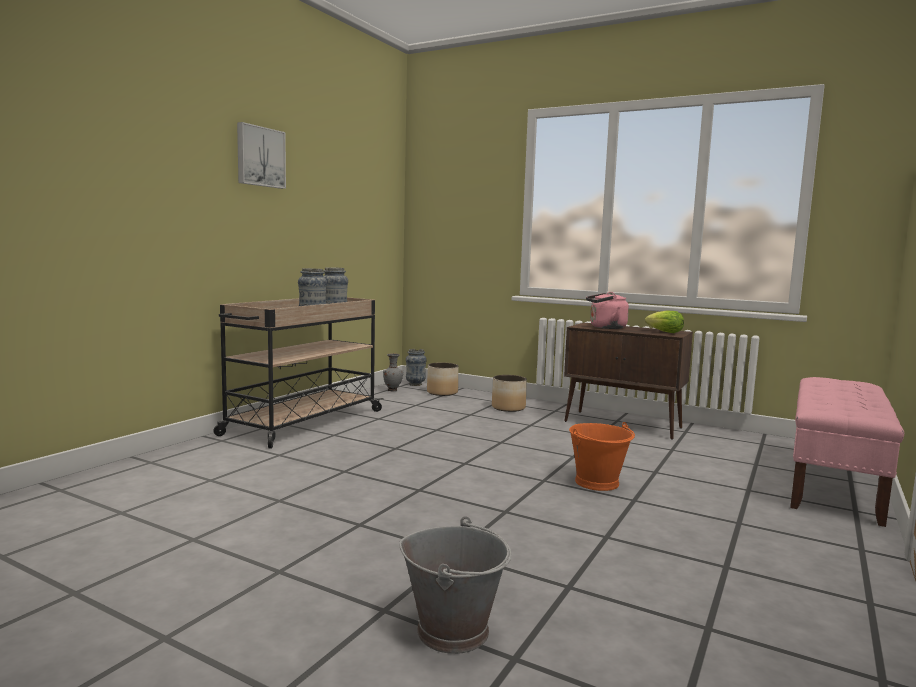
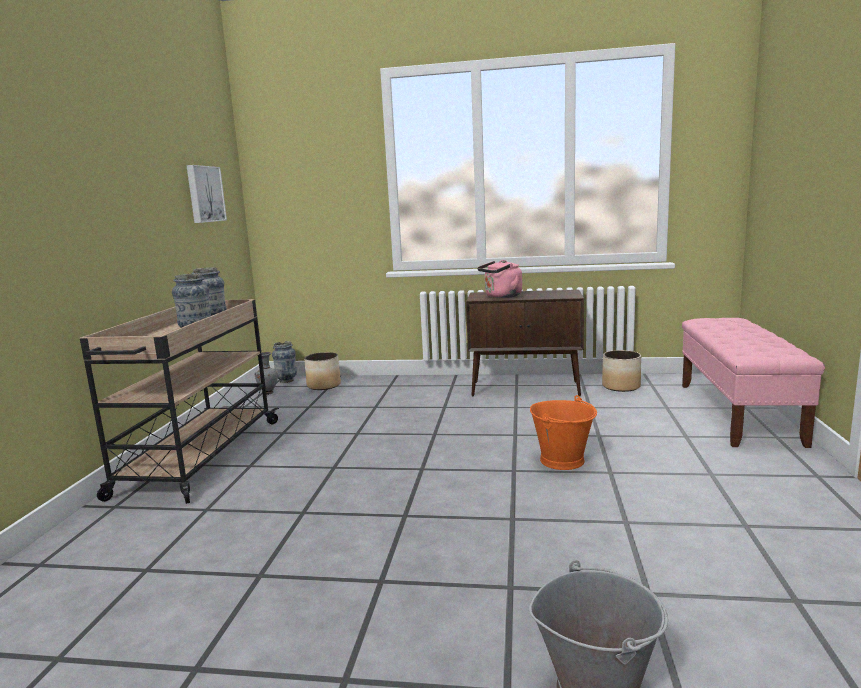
camera: 20 degrees left, 5 degrees up
picture [237,122,286,189] -> picture moved to [186,165,227,223]
planter [492,375,527,412] -> planter moved to [602,350,641,392]
lettuce [645,311,684,333] -> none

